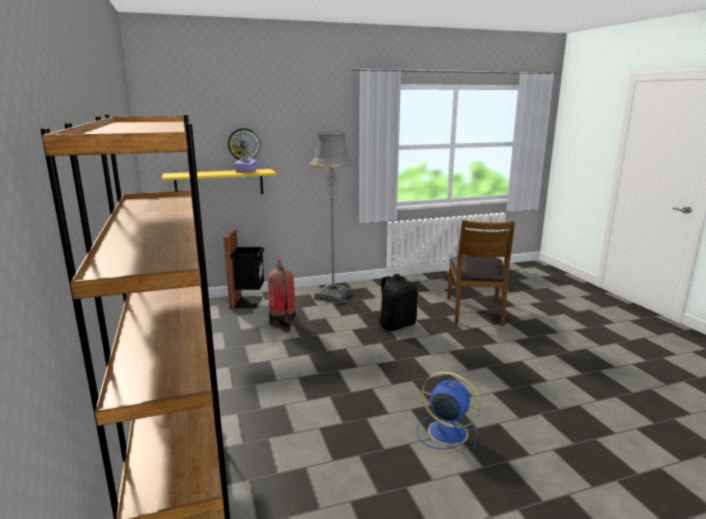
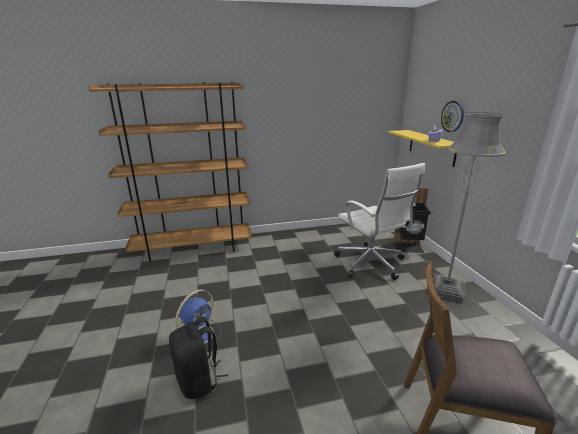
camera: 95 degrees right, 5 degrees up
fire extinguisher [268,256,296,332] -> white office chair [334,163,425,280]
black backpack [377,274,417,331] -> black backpack moved to [169,317,228,399]

